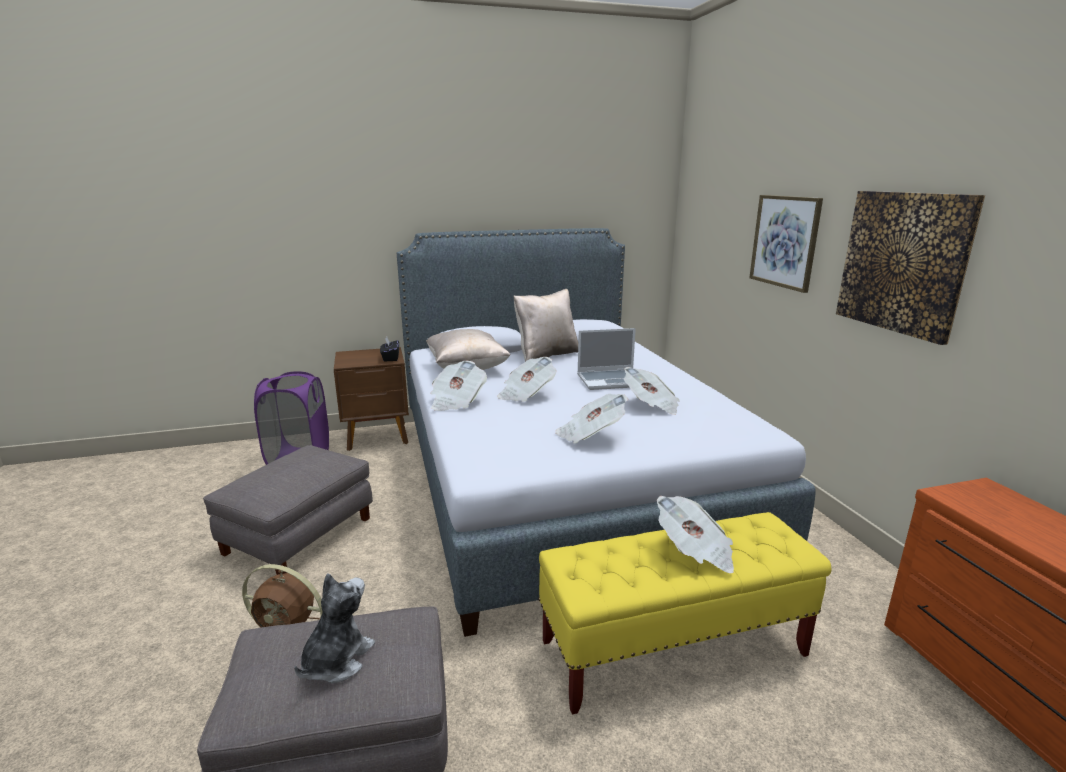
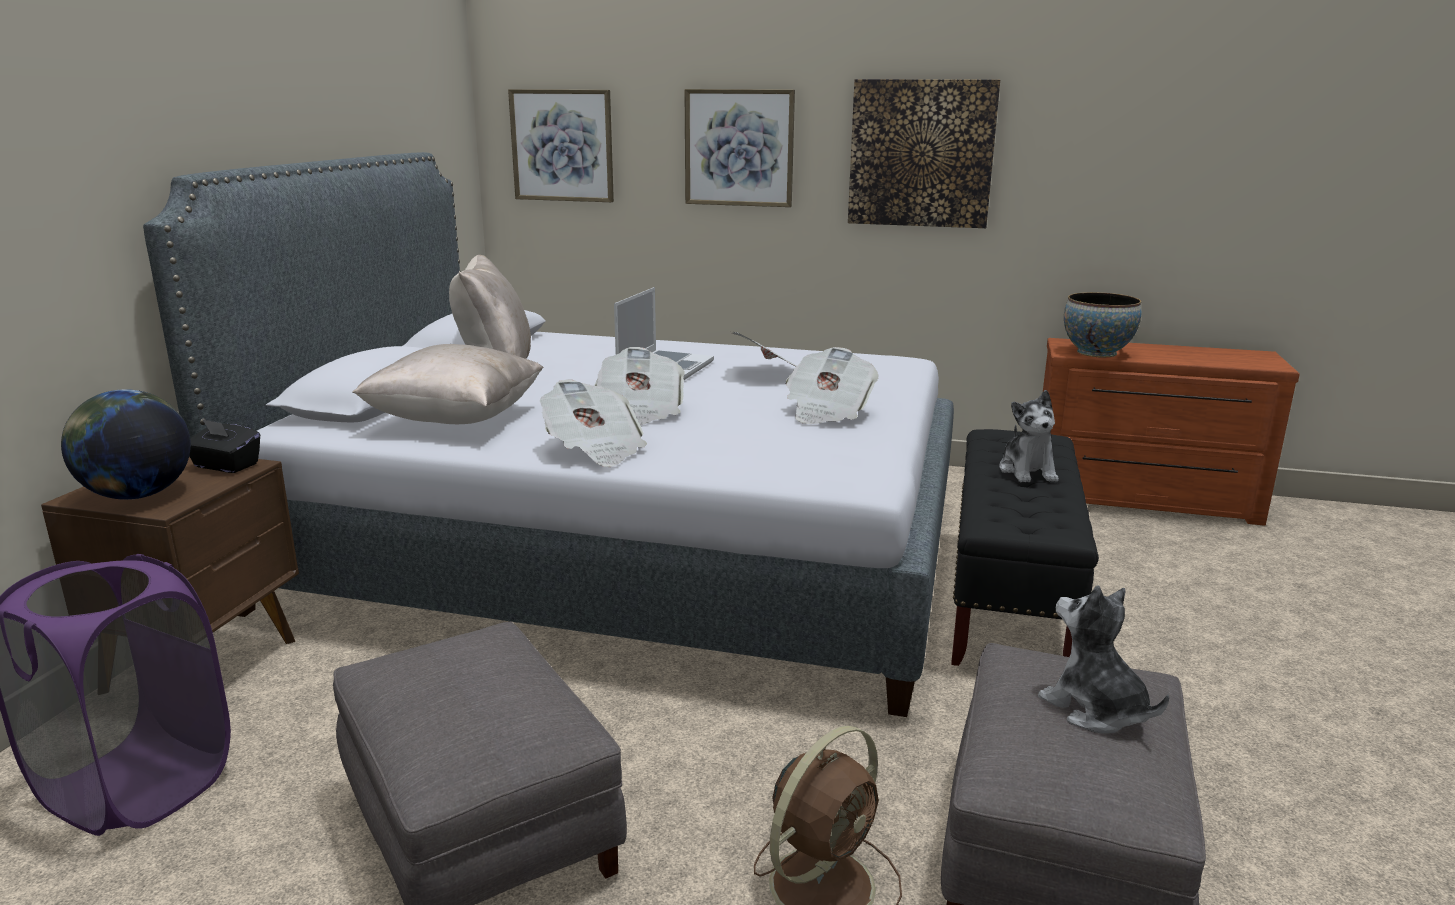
camera: 60 degrees left, 0 degrees up
yellow bench [538,512,832,715] -> black bench [951,429,1099,666]
newspaper [657,496,734,574] -> plush toy [999,390,1059,482]
none -> globe [61,389,191,500]
none -> picture [508,89,614,202]
none -> bowl [1064,292,1142,358]

